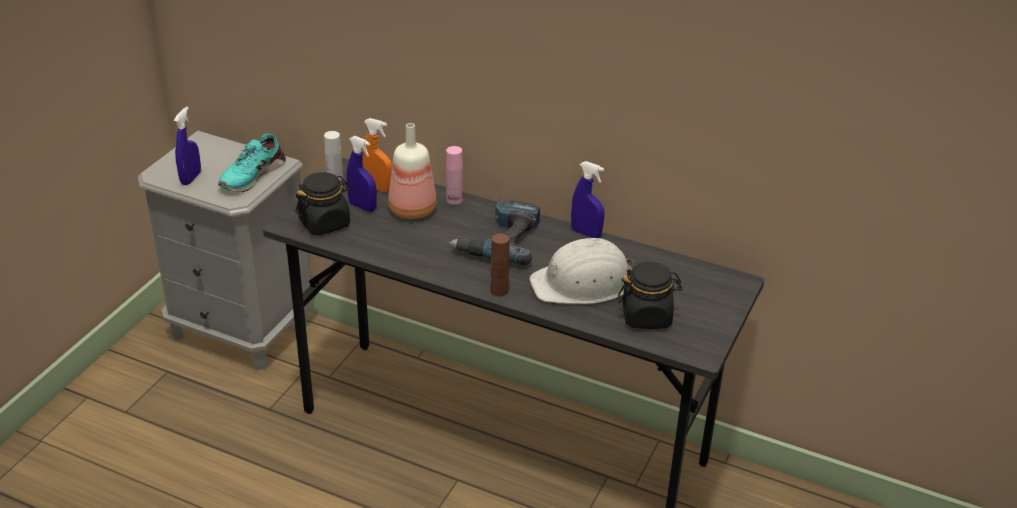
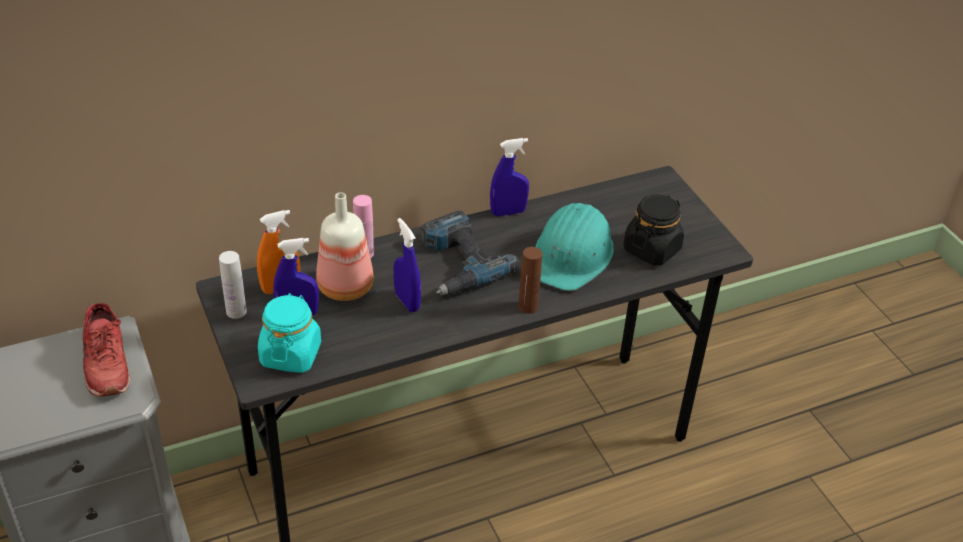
camera: 50 degrees left, 5 degrees up
blue spray bottle [174,107,201,185] -> blue spray bottle moved to [394,218,421,312]
turquoise shoe [218,133,286,192] -> red shoe [83,303,130,396]
black jar [295,172,350,235] -> turquoise jar [258,293,321,373]
white hard hat [529,238,635,304] -> turquoise hard hat [535,203,614,291]

